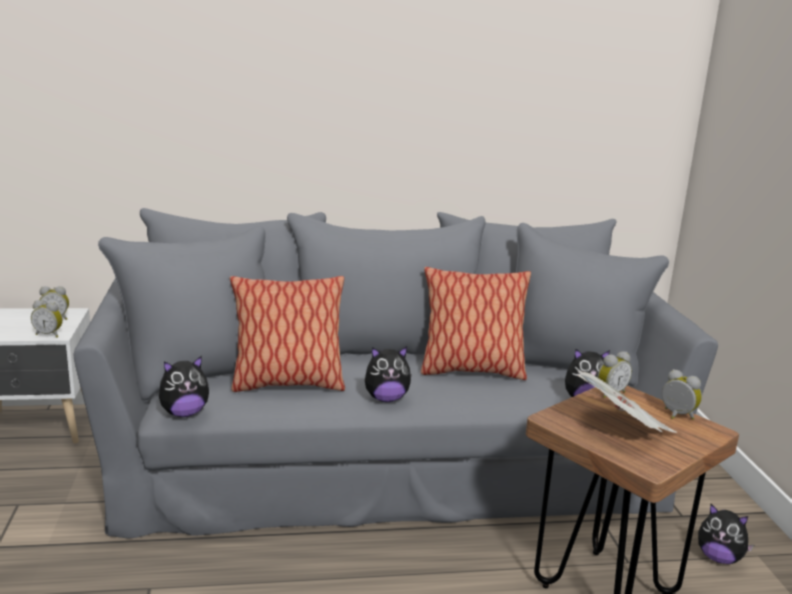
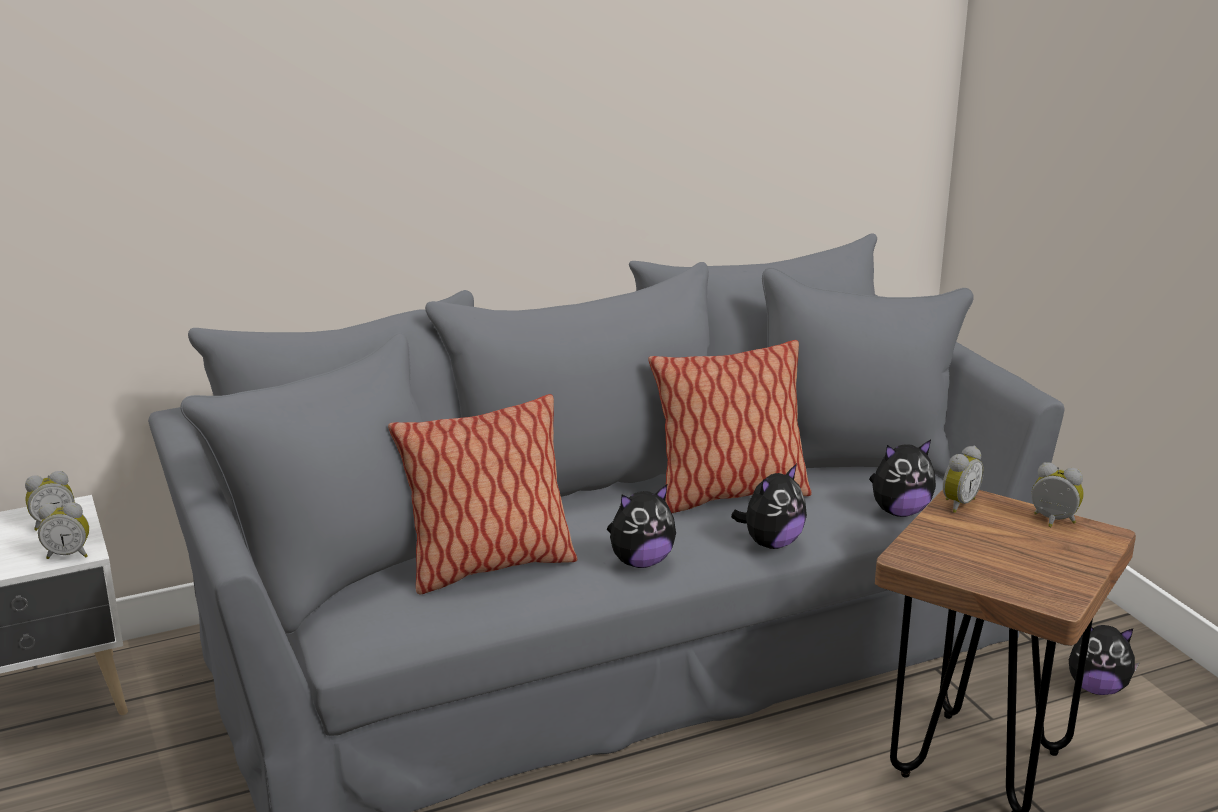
camera: 15 degrees left, 5 degrees up
plush toy [159,356,209,417] -> plush toy moved to [731,464,807,549]
newspaper [577,371,677,433] -> none

